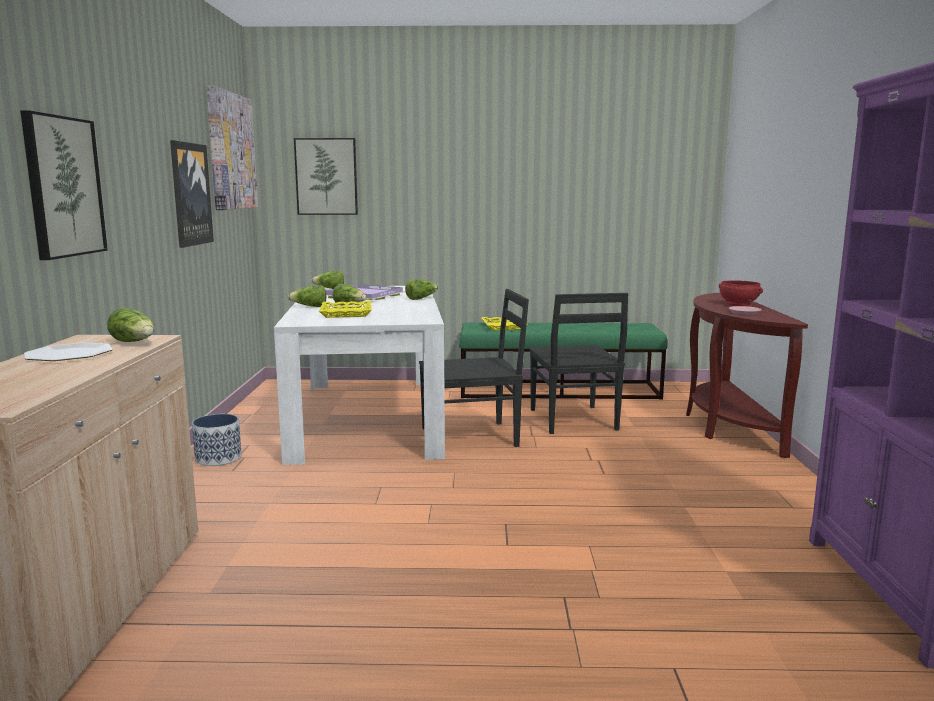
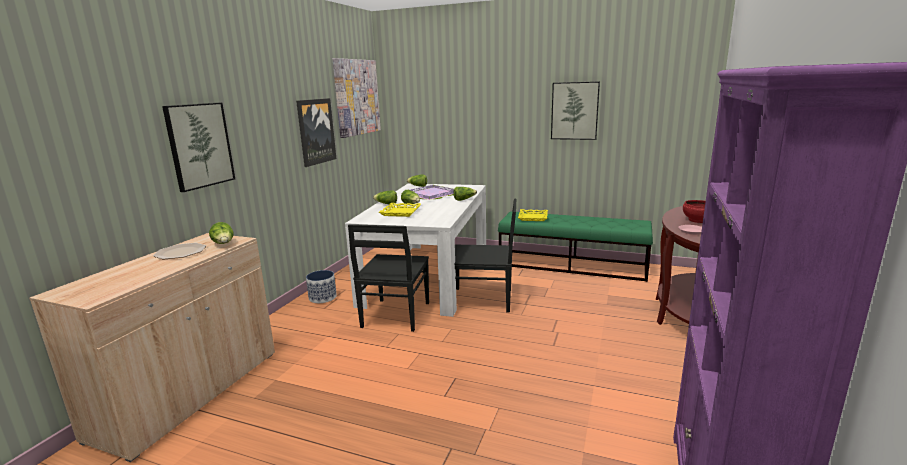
camera: 20 degrees right, 5 degrees up
picture [294,138,358,215] -> picture moved to [551,81,600,140]
black chair [529,293,628,434] -> black chair moved to [348,224,429,332]

